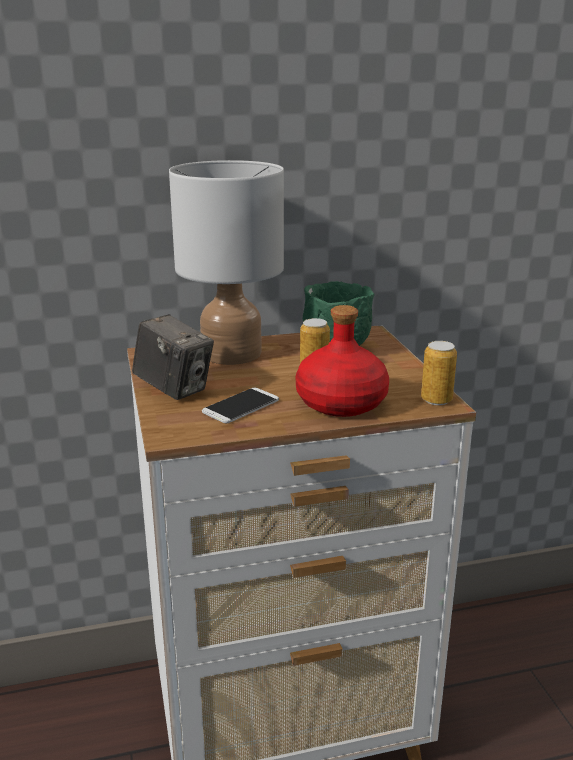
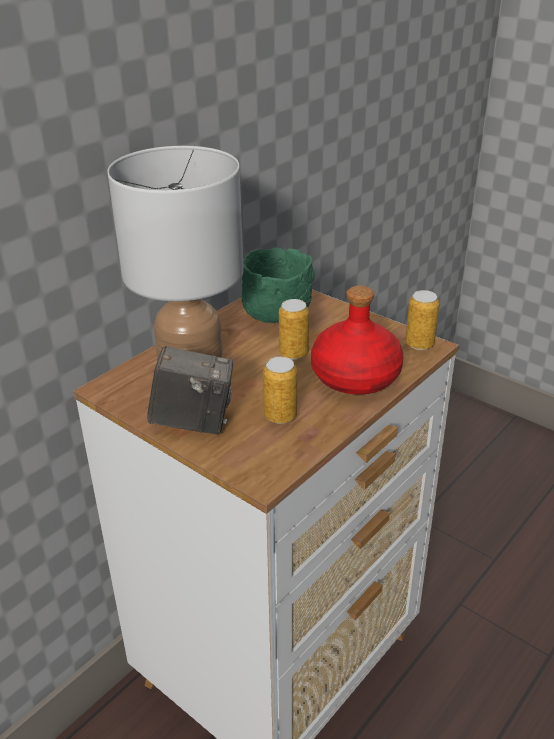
camera: 35 degrees left, 10 degrees up
phone [202,388,279,423] -> can [263,357,297,424]

